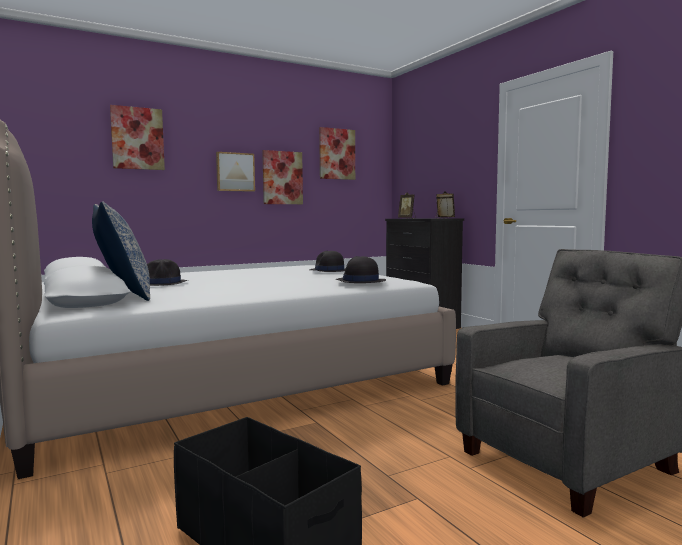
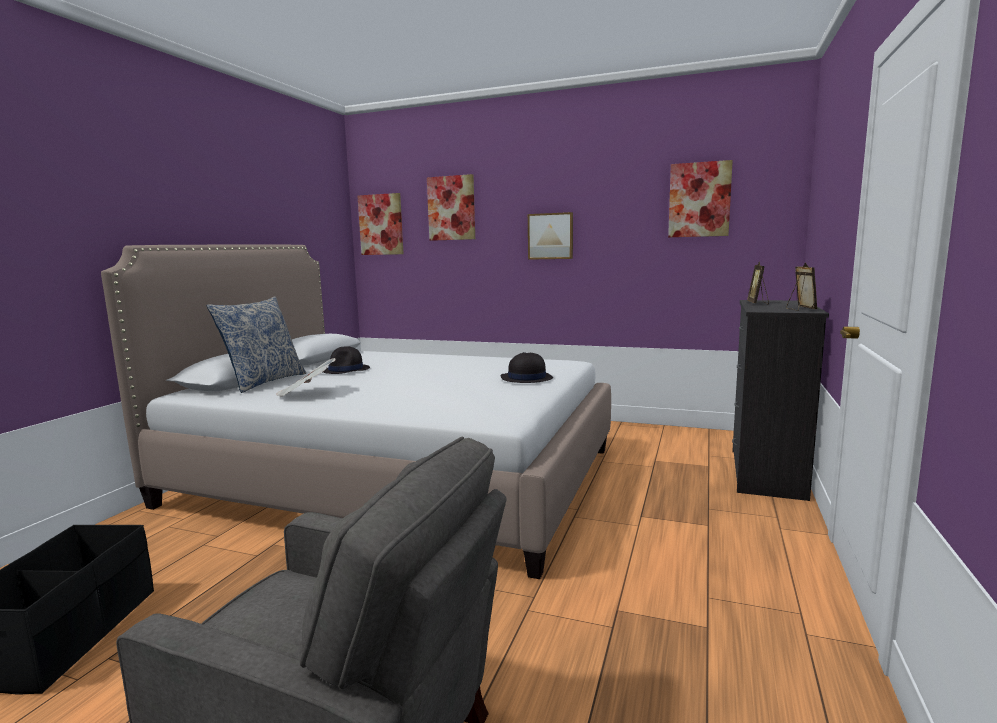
camera: 50 degrees right, 5 degrees up
picture [262,150,303,204] -> picture moved to [357,193,404,255]
black hat [335,256,386,283] -> none
none -> newspaper [277,358,335,398]

